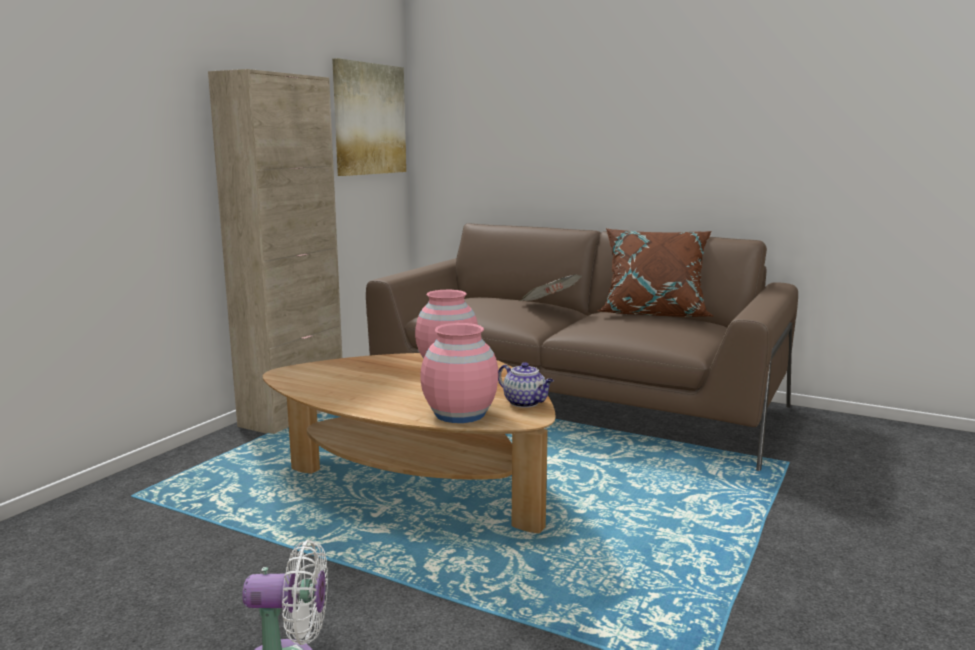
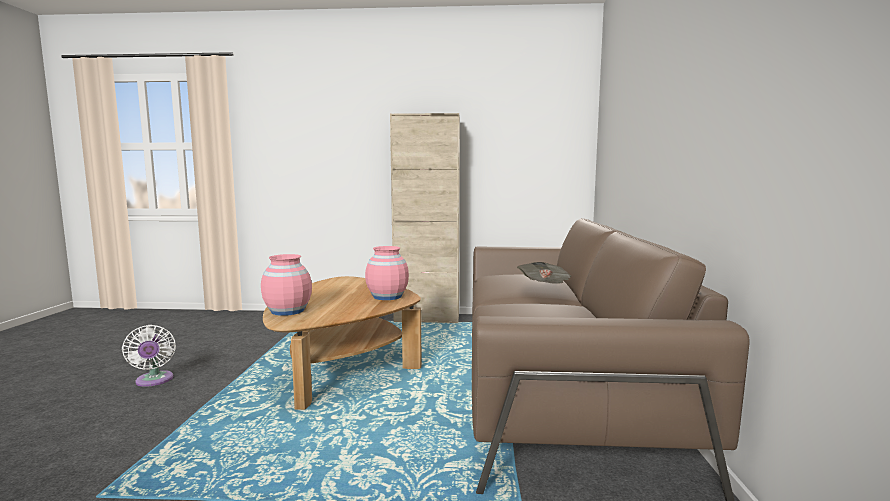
camera: 65 degrees right, 5 degrees down
picture [332,58,406,176] -> none
teapot [498,362,554,408] -> none
brown pillow [597,228,713,317] -> none

